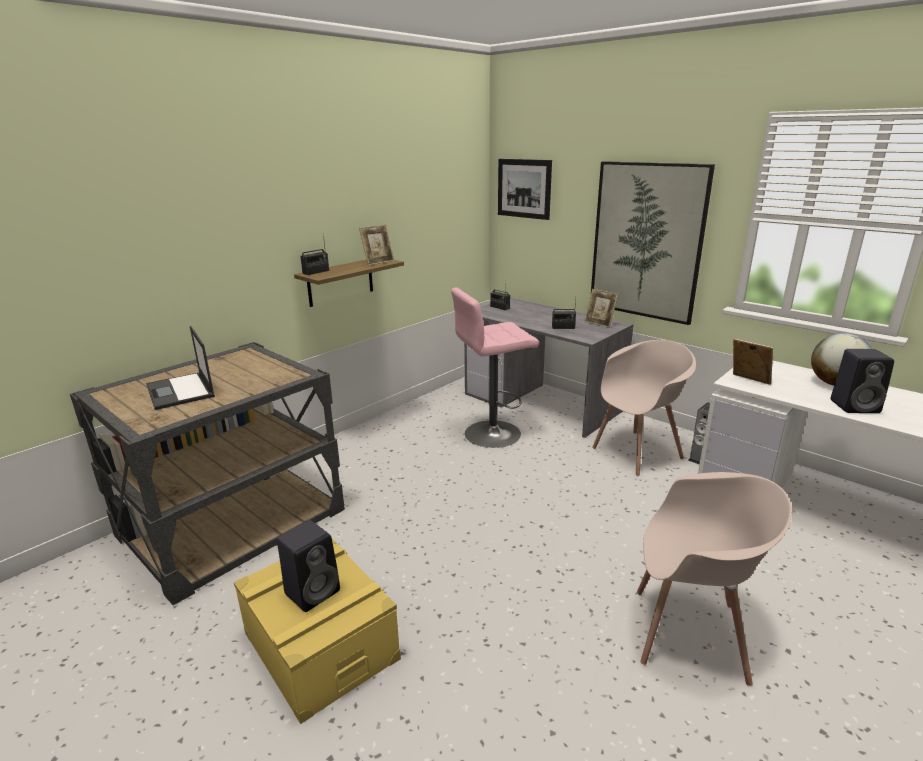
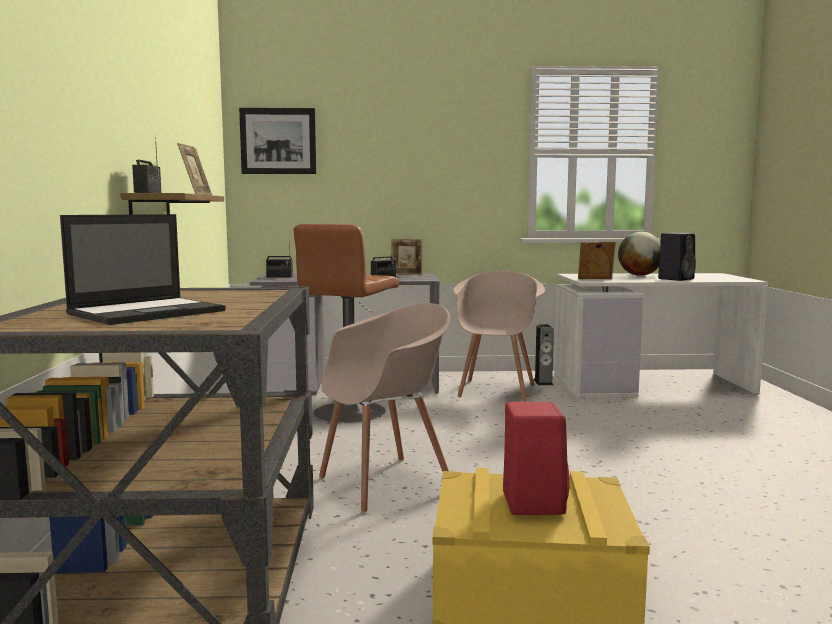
camera: 45 degrees left, 15 degrees down
laptop [146,326,215,410] -> laptop turned 60 degrees counterclockwise [60,214,226,325]
black speaker [277,520,340,612] -> red speaker [503,402,569,515]
pink stool [451,288,539,448] -> brown stool [294,224,399,423]
picture [591,161,715,325] -> none
beige chair [637,472,792,686] -> beige chair moved to [319,303,450,512]

